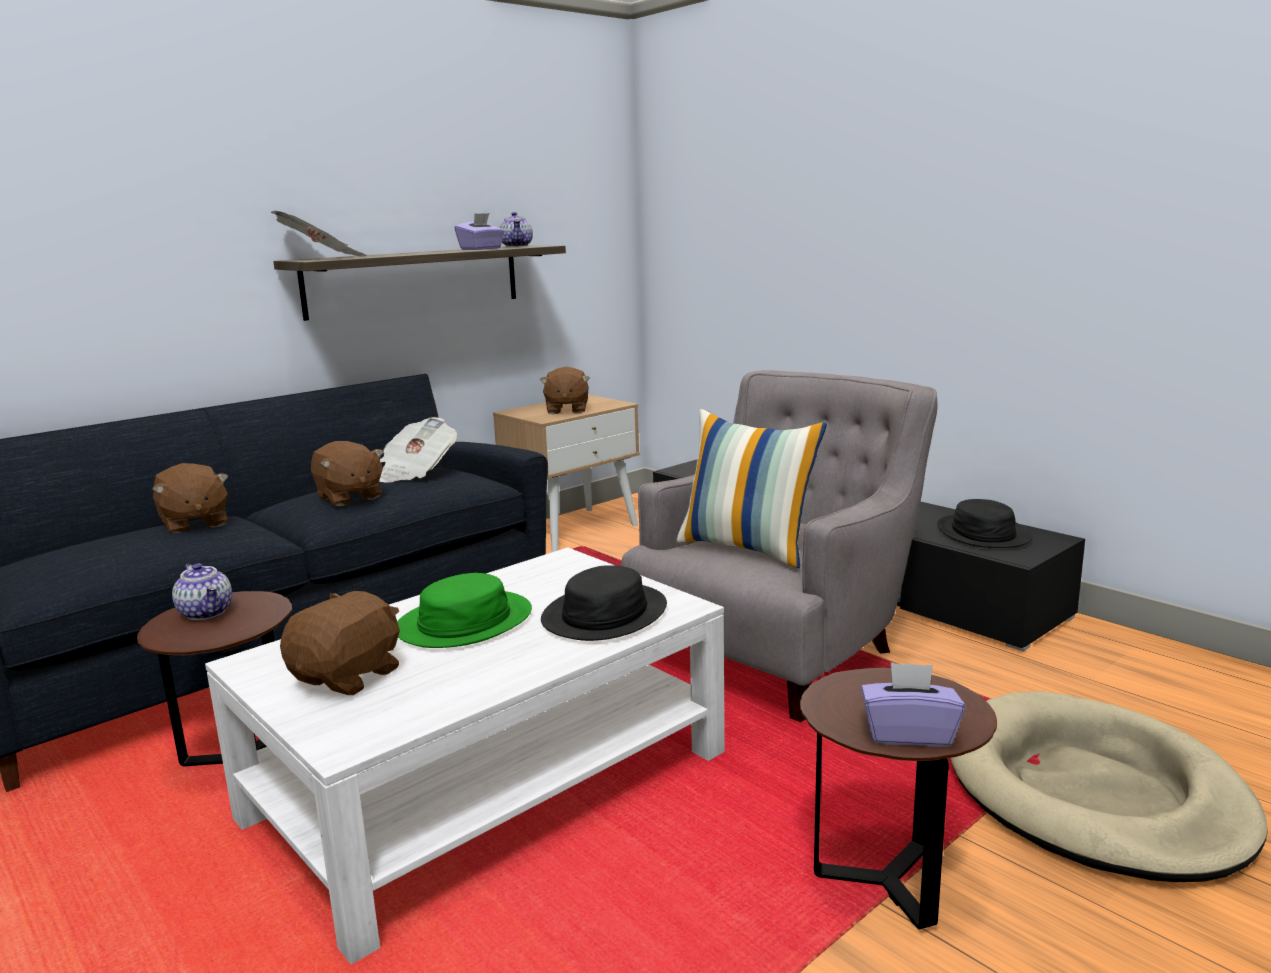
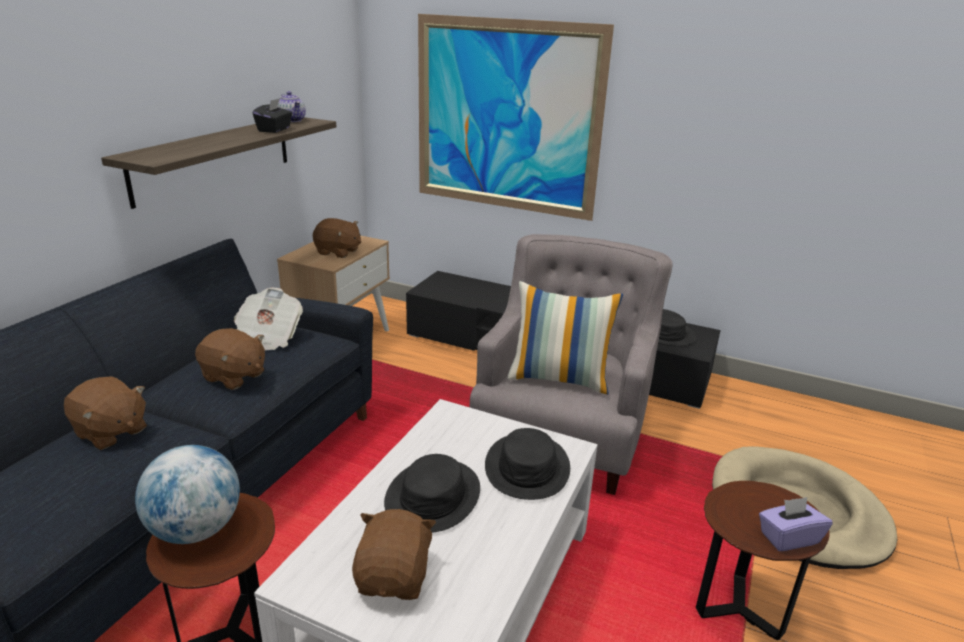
camera: 25 degrees left, 10 degrees up
teapot [172,563,232,620] -> globe [135,445,240,544]
newspaper [271,211,367,257] -> none
green hat [397,573,532,648] -> black hat [384,454,480,532]
purple tissue box [455,213,505,250] -> black tissue box [253,98,292,133]
brown plush toy [540,367,589,414] -> brown plush toy turned 45 degrees counterclockwise [313,218,362,258]
none -> picture [418,14,614,221]

